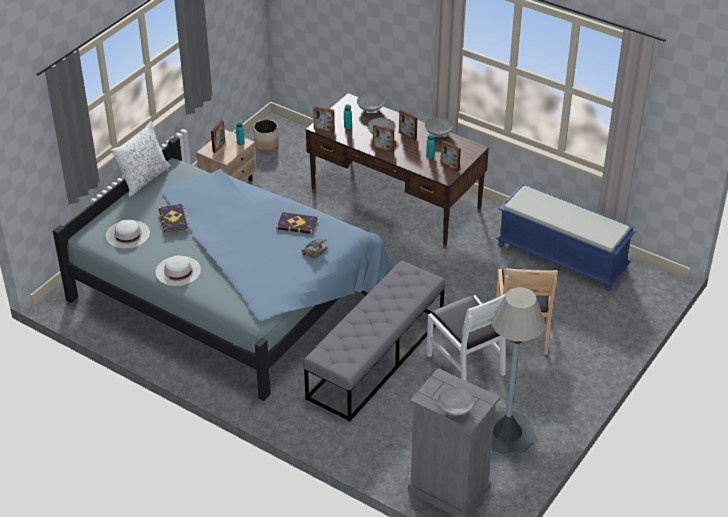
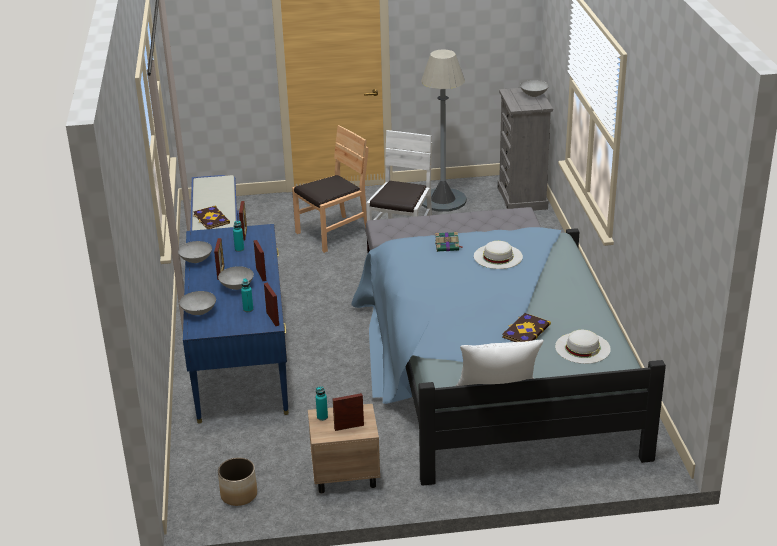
camera: 130 degrees left, 10 degrees down
white hat [156,256,201,286] -> white hat moved to [474,241,523,269]
book [276,212,318,234] -> book moved to [193,206,230,229]
brown desk [306,93,489,249] -> blue desk [183,224,289,423]

